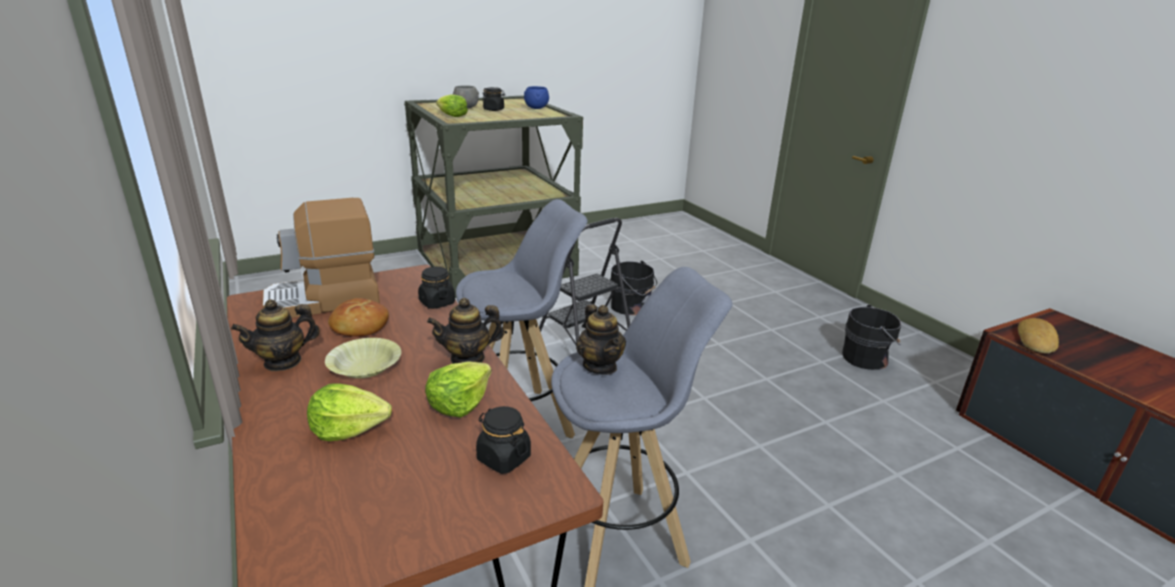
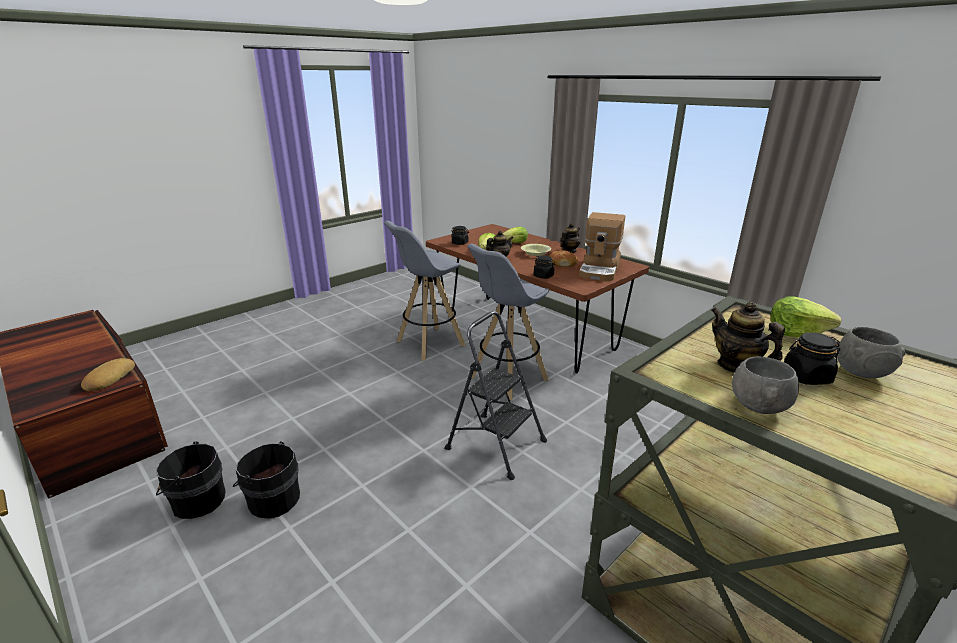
camera: 165 degrees right, 0 degrees up
coffee machine [262,198,380,318] -> coffee machine turned 150 degrees clockwise [579,212,625,281]
blue bowl [524,86,549,109] -> grey bowl [732,357,799,414]
teapot [576,304,626,375] -> teapot moved to [711,302,785,373]
black bucket [610,261,657,315] -> black bucket moved to [233,441,300,519]

